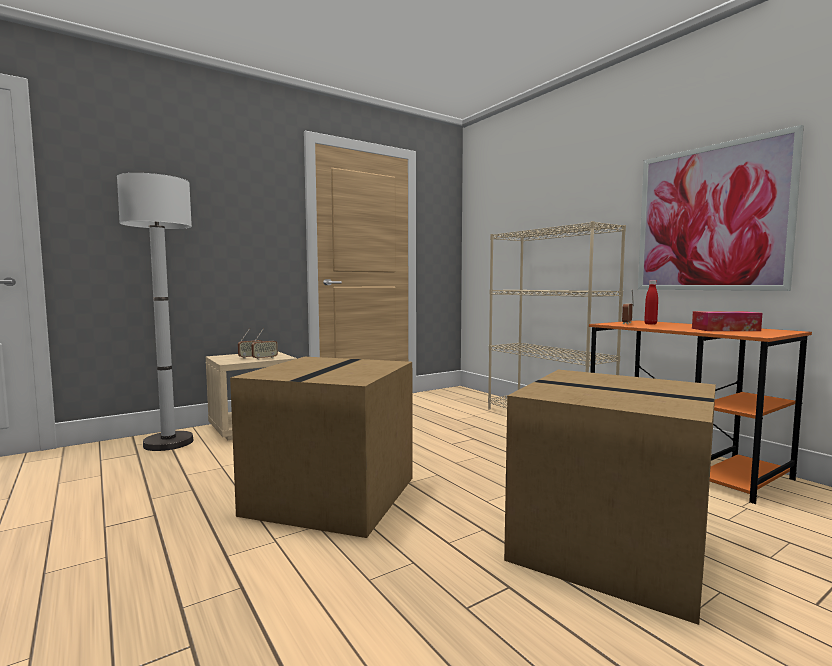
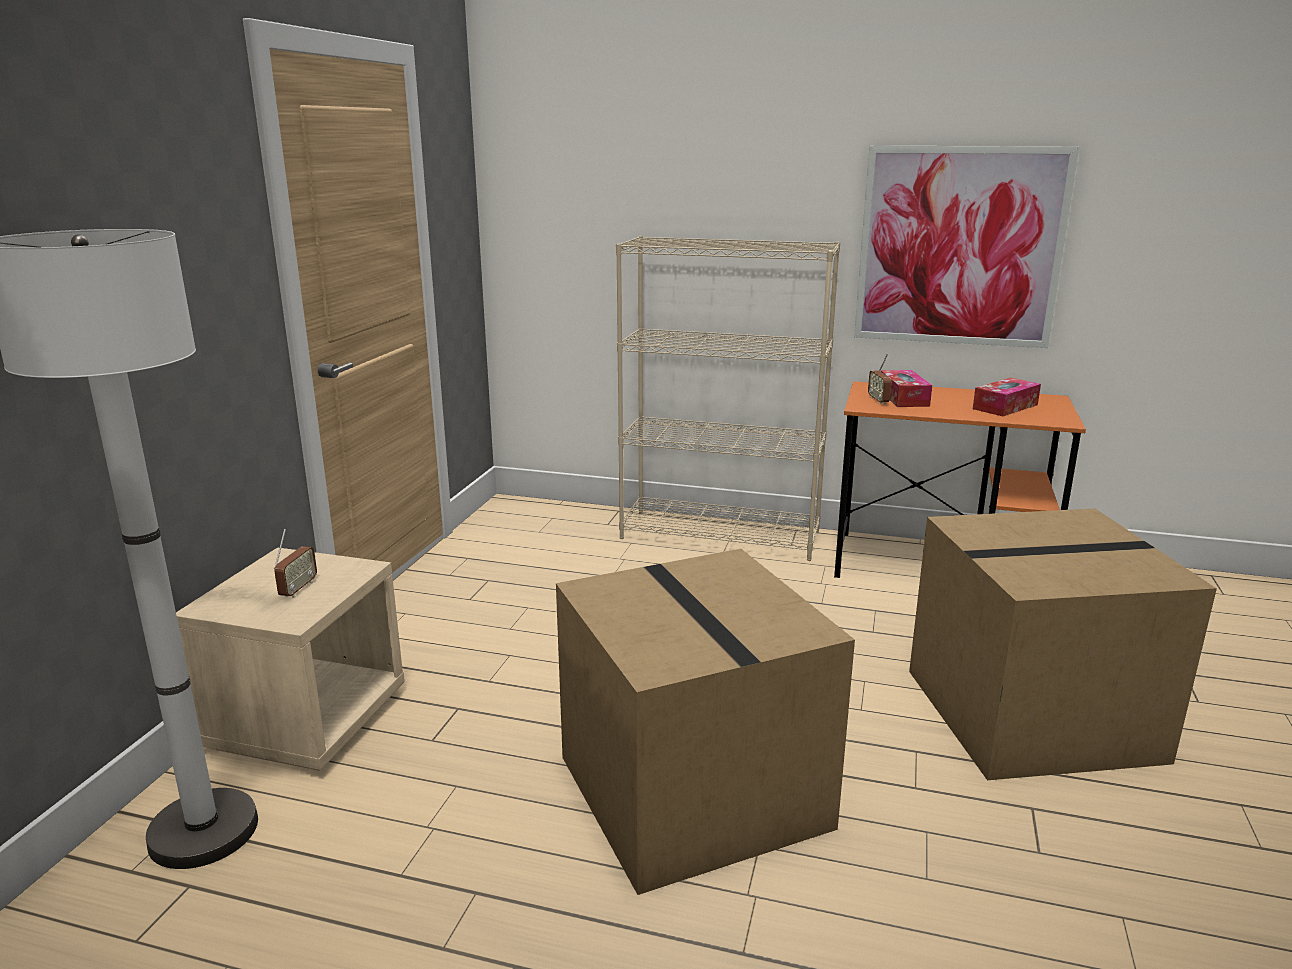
camera: 40 degrees left, 15 degrees up
radio [251,329,278,360] -> none
red bottle [644,280,658,325] -> tissue box [881,370,932,407]

